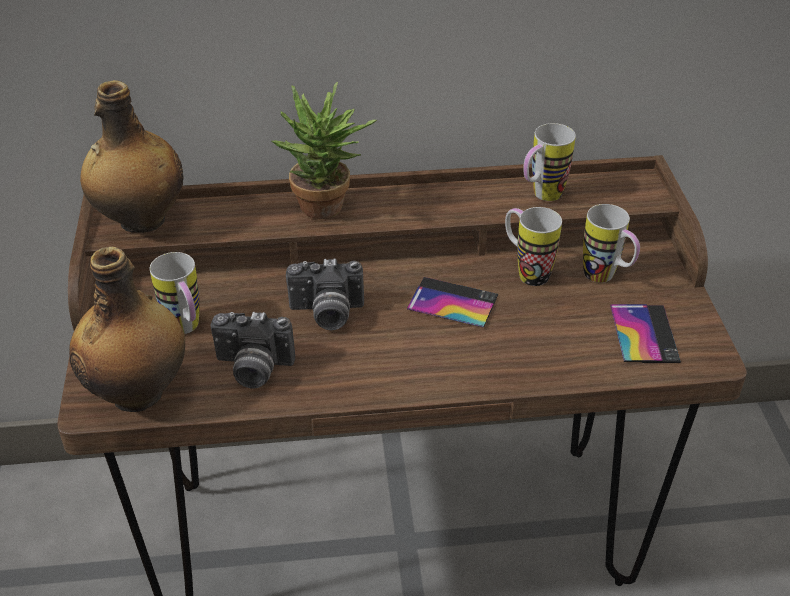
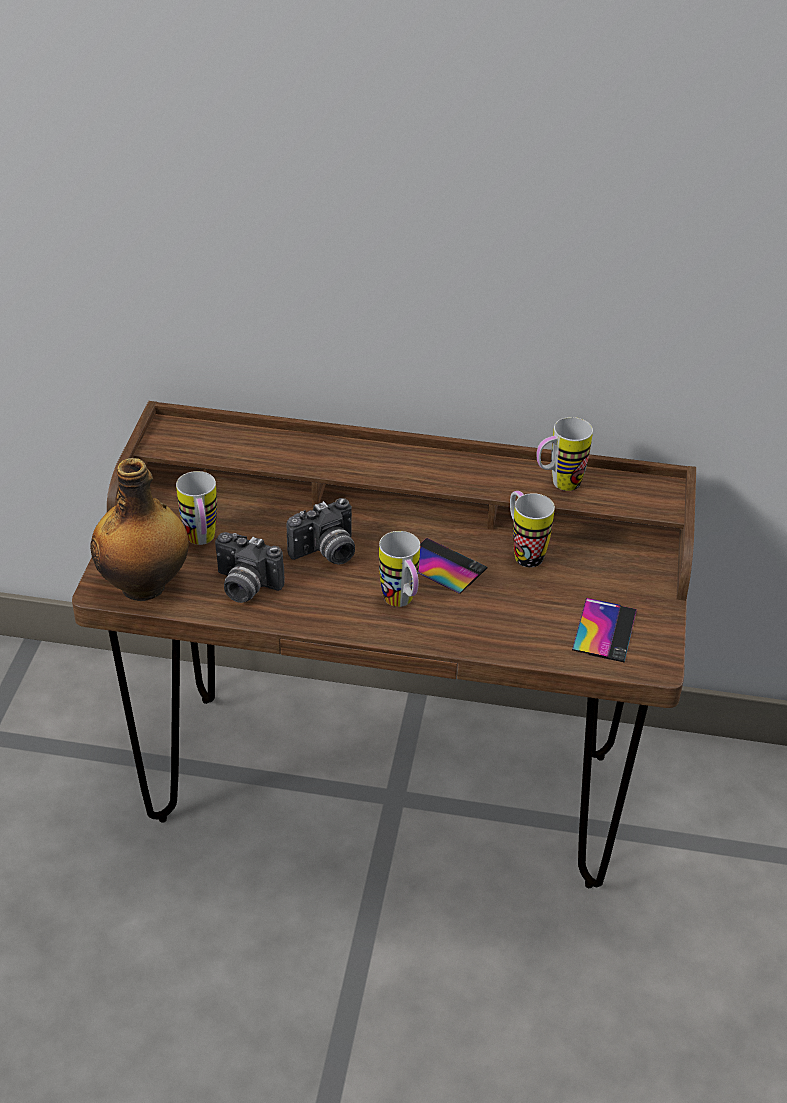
camera: 15 degrees right, 0 degrees up
bottle [80,80,184,233] -> none
potted plant [272,82,377,219] -> none
camera [286,258,364,330] -> camera turned 45 degrees counterclockwise [287,498,355,565]
mug [583,204,640,283] -> mug moved to [379,531,420,607]

